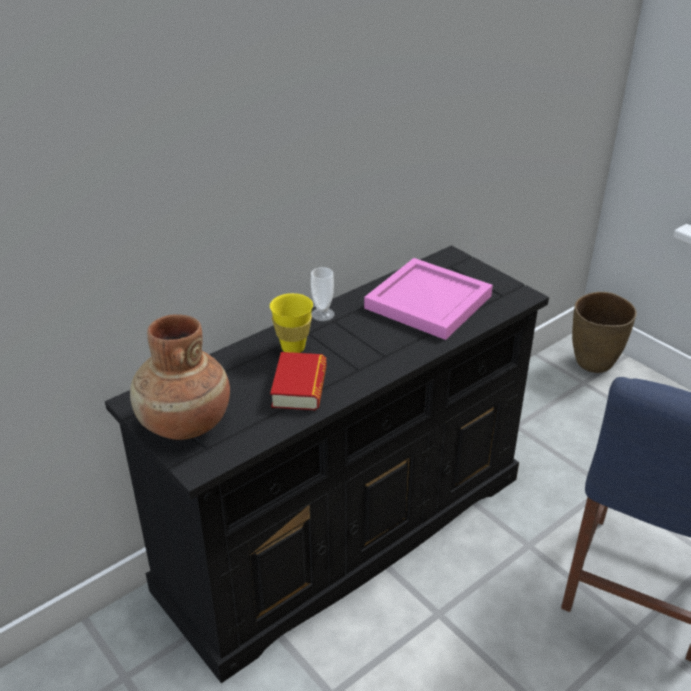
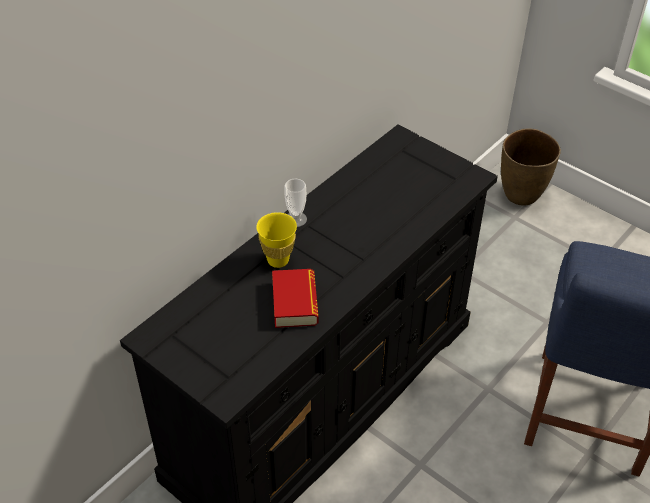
camera: 10 degrees left, 10 degrees up
brown vase [130,314,230,440] -> none
pink tray [364,258,493,340] -> none

